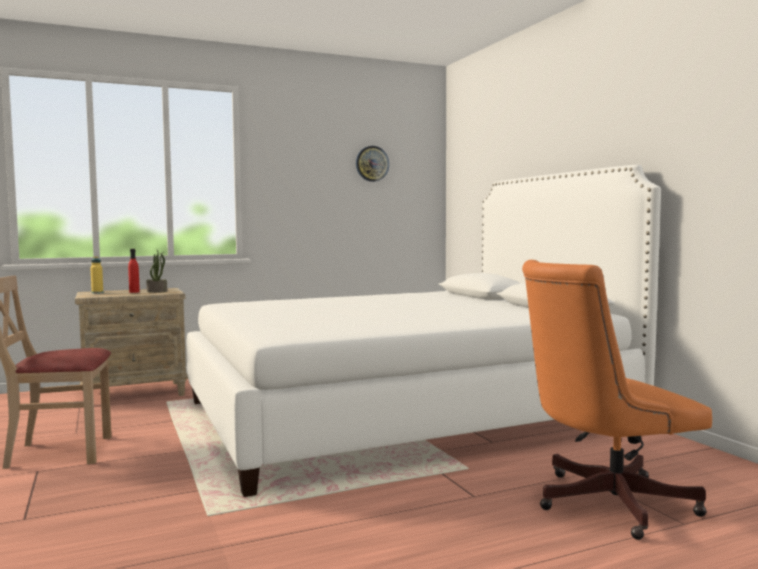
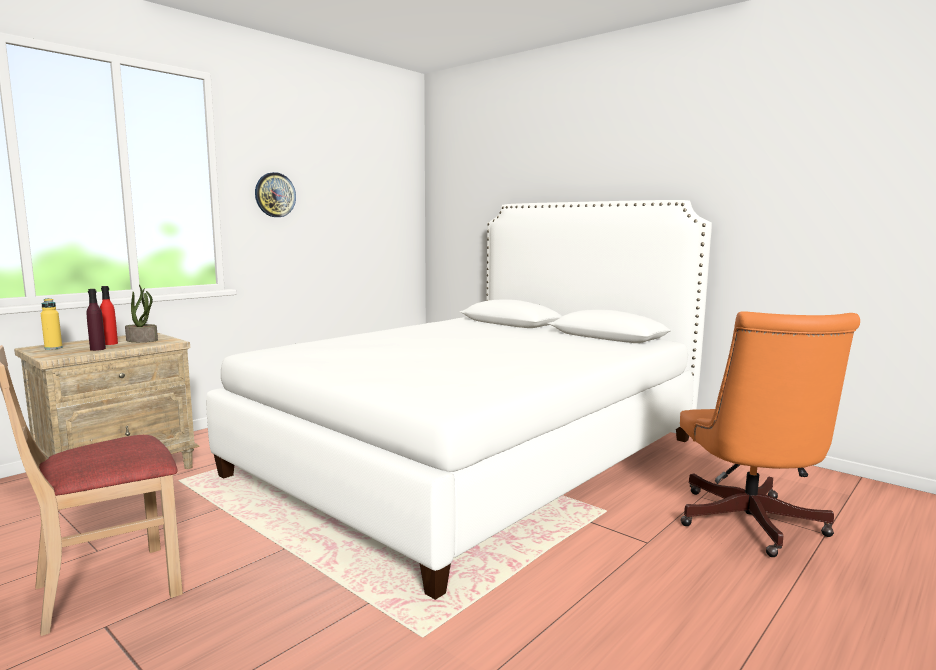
camera: 25 degrees left, 5 degrees up
wall clock [356,146,389,182] -> wall clock moved to [255,172,296,217]
orange office chair [522,260,712,540] -> orange office chair turned 45 degrees counterclockwise [680,311,860,557]
none -> purple bottle [86,289,106,351]

